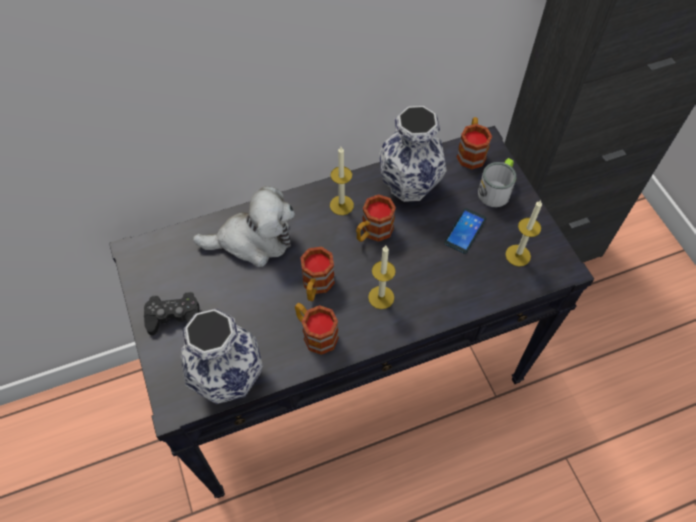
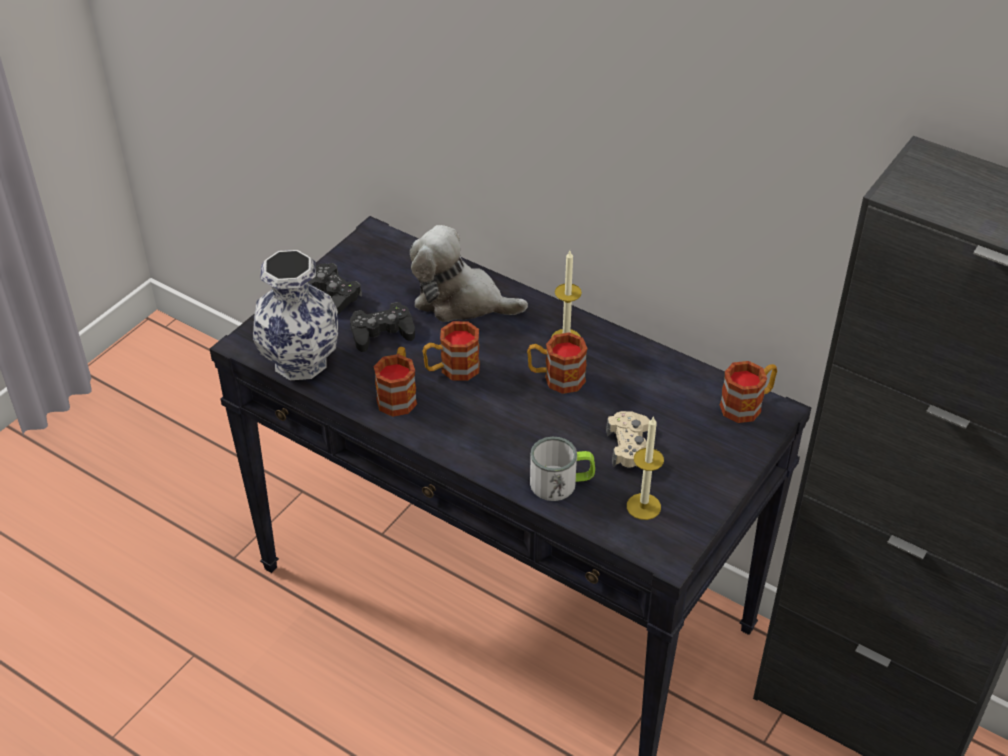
camera: 55 degrees right, 15 degrees down
plush toy [193,186,295,267] -> plush toy turned 150 degrees clockwise [410,225,528,322]
candle [368,246,396,309] -> none
vase [379,106,447,202] -> none
phone [444,208,486,254] -> beige game controller [606,411,650,468]
mug [478,158,516,207] -> mug moved to [530,436,595,501]
none -> black game controller [350,302,415,352]

